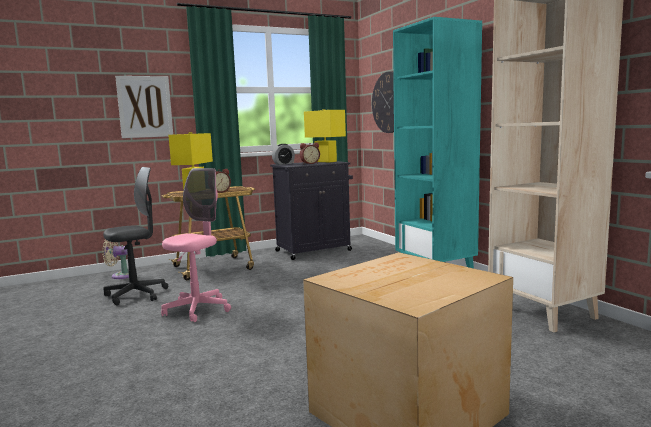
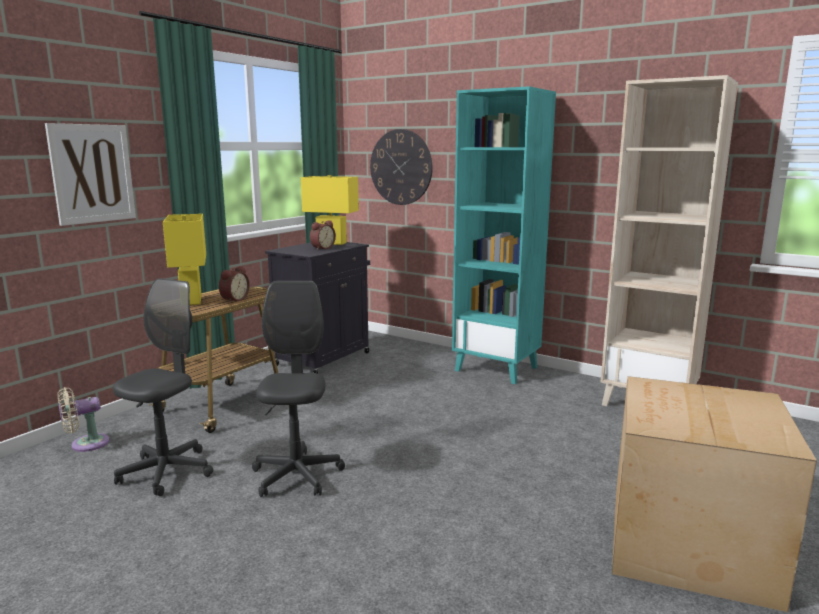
camera: 30 degrees left, 5 degrees up
pink office chair [161,168,231,322] -> grey office chair [252,281,345,497]
alarm clock [272,144,295,165] -> none

